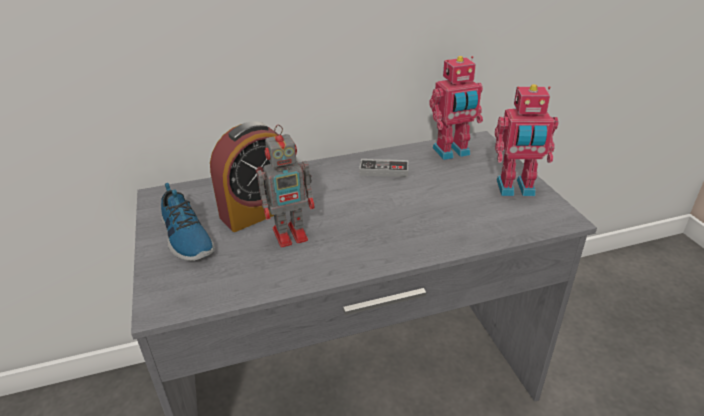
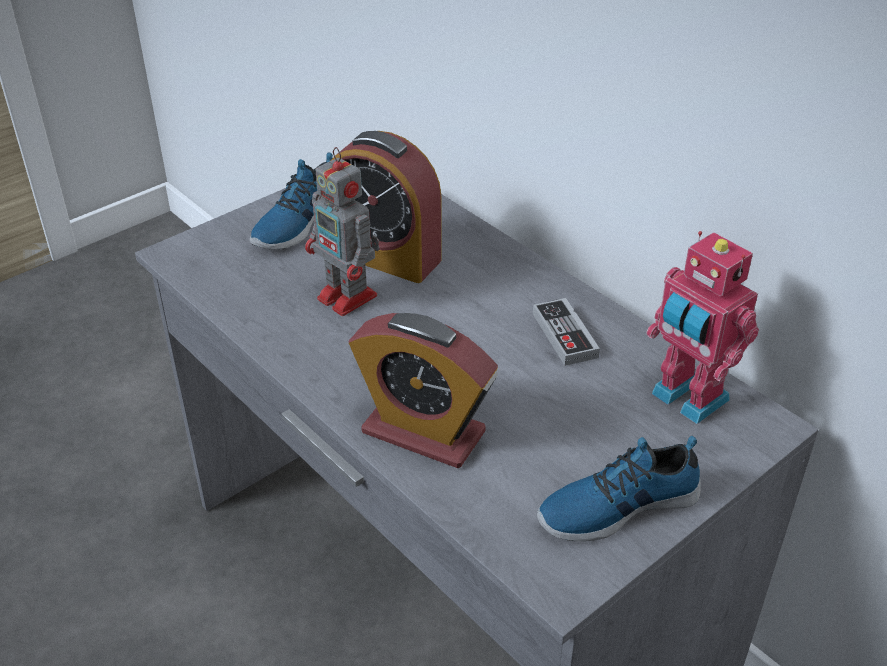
camera: 65 degrees right, 5 degrees up
toy robot [495,84,558,196] -> shoe [537,436,701,542]
none -> alarm clock [349,313,498,468]

